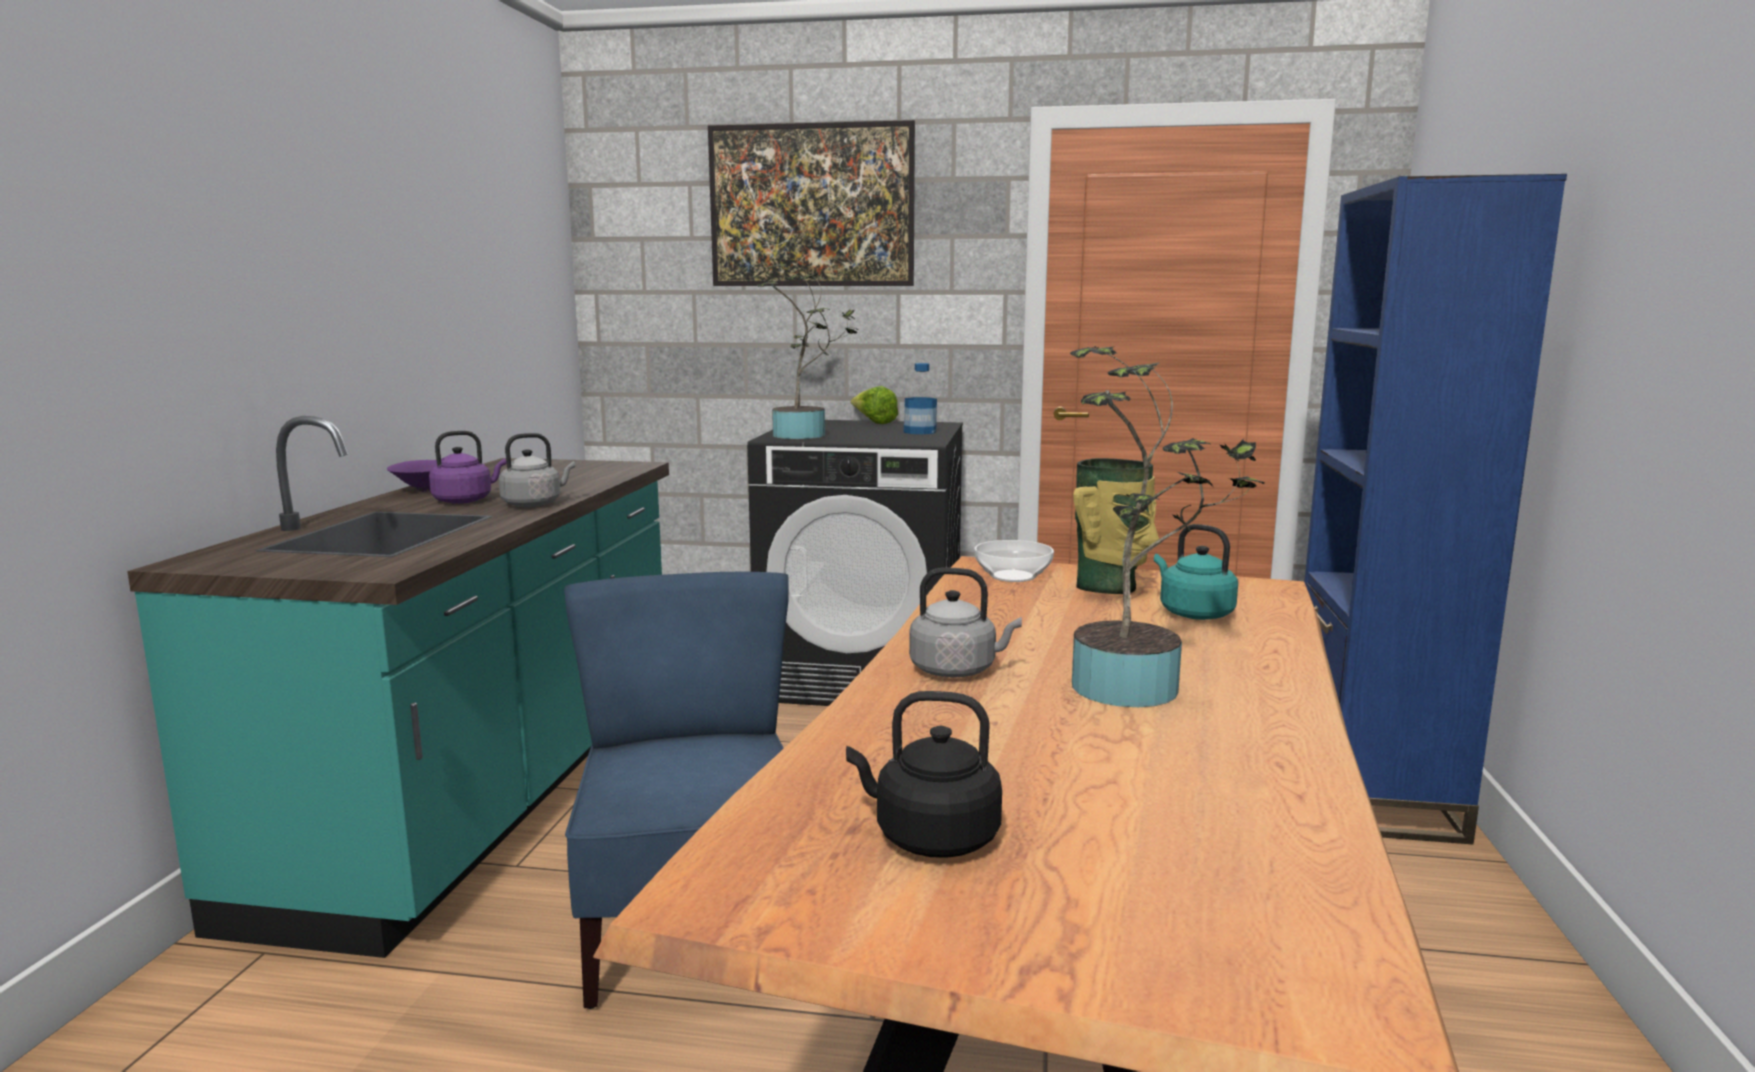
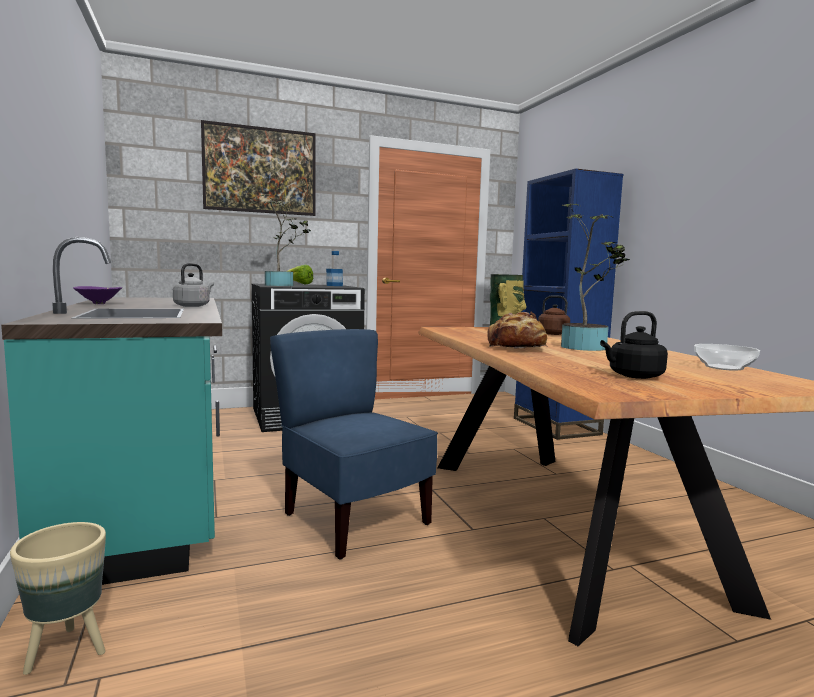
camera: 30 degrees left, 5 degrees down
purple kettle [429,431,506,504] -> none
grey kettle [909,568,1022,677] -> bread [487,312,547,348]
bowl [974,540,1054,582] -> bowl moved to [694,344,760,371]
turquoise kettle [1154,524,1238,620] -> brown kettle [530,295,570,335]
none -> beige planter [10,522,106,675]

